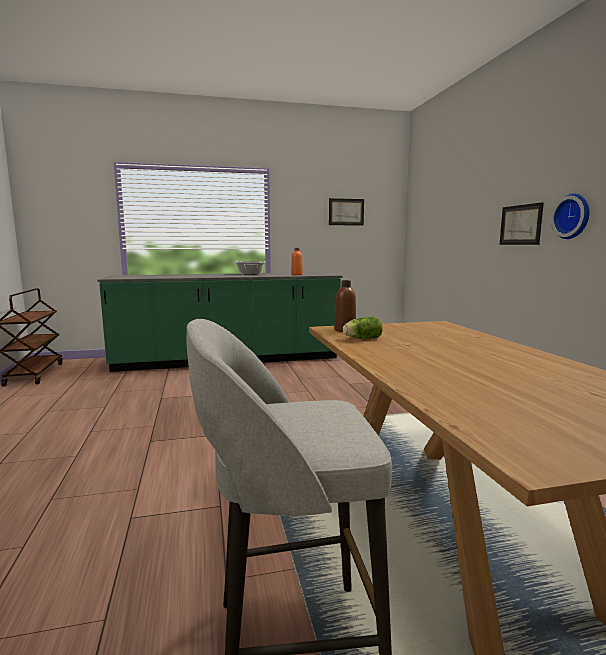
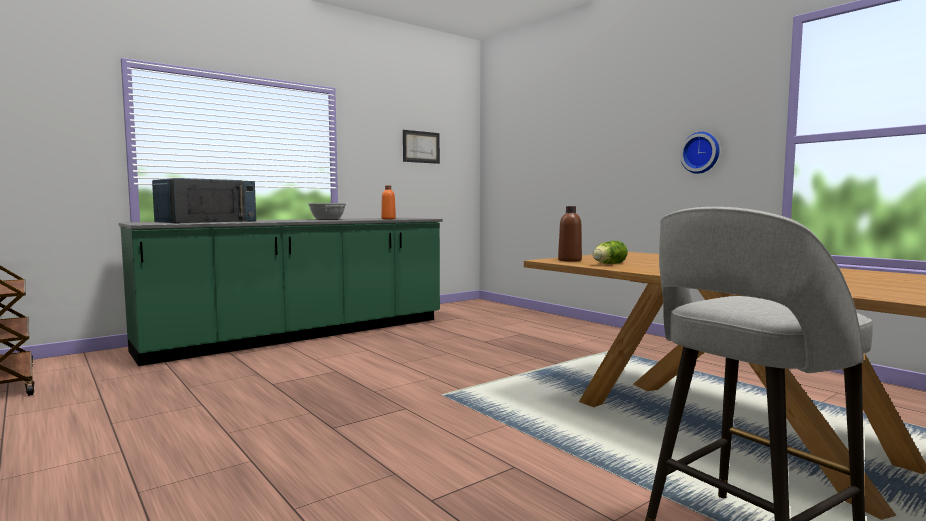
camera: 25 degrees left, 5 degrees down
picture [499,202,544,245] -> none
none -> blue microwave [152,178,256,223]

